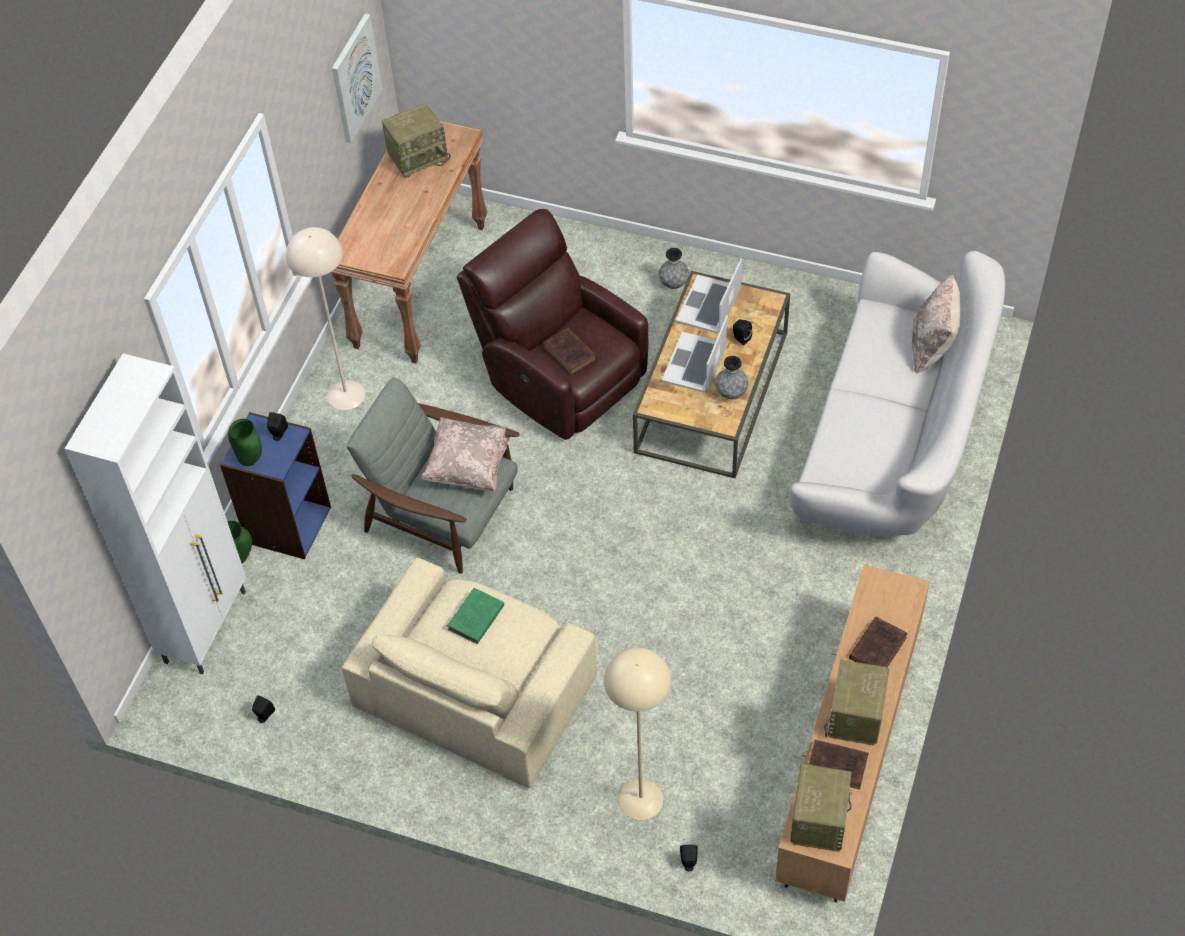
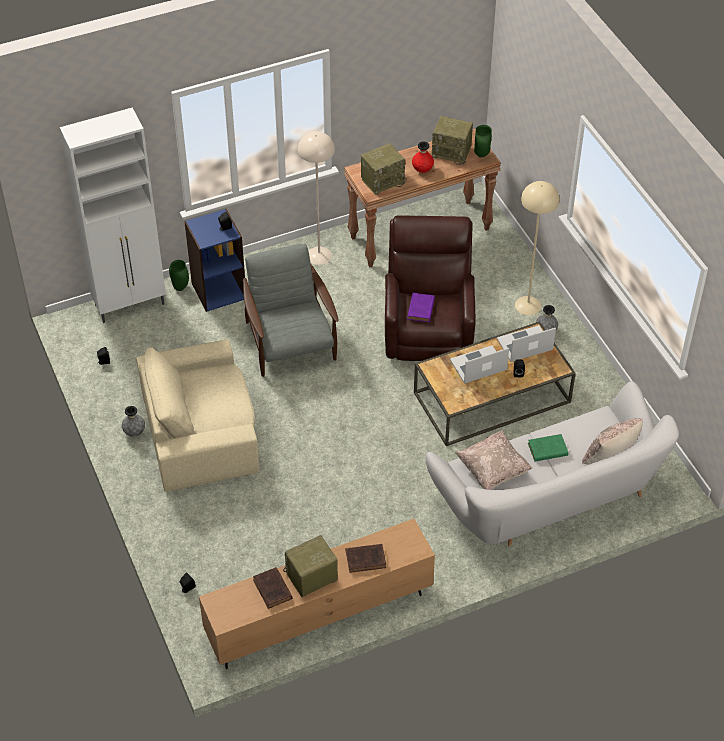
camera: 45 degrees right, 5 degrees down
green vase [228,419,262,466] -> green vase moved to [474,125,492,157]
picture [332,13,383,143] -> none
beige pillow [420,417,513,491] -> beige pillow moved to [456,430,533,490]
green book [447,588,504,644] -> green book moved to [528,434,569,462]
brown book [543,328,597,375] -> purple book [407,293,435,322]
beige floor lamp [604,648,671,820] -> beige floor lamp moved to [515,181,560,315]
grey vase [715,356,748,399] -> grey vase moved to [122,406,145,437]
radio [790,764,852,852] -> radio moved to [361,143,407,195]
none -> red vase [412,141,434,173]

